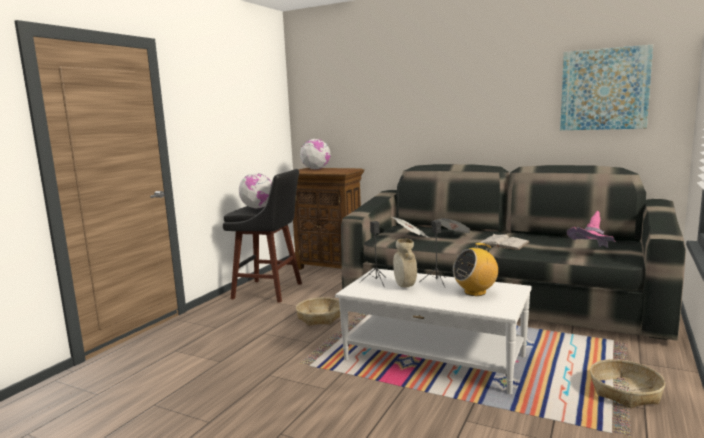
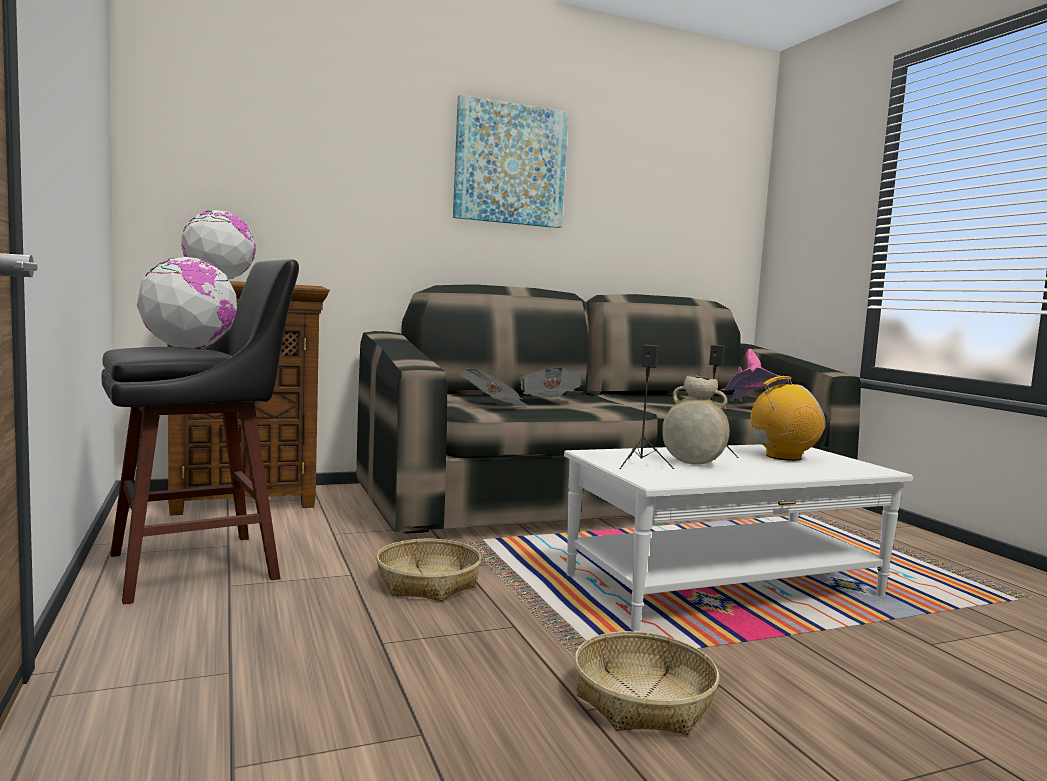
camera: 50 degrees left, 5 degrees down
radio [453,243,498,296] -> radio turned 120 degrees counterclockwise [750,376,826,461]
white book [480,234,529,250] -> none
picture [560,44,653,130] -> picture moved to [453,95,568,228]
basket [590,359,665,408] -> basket moved to [574,631,719,735]

